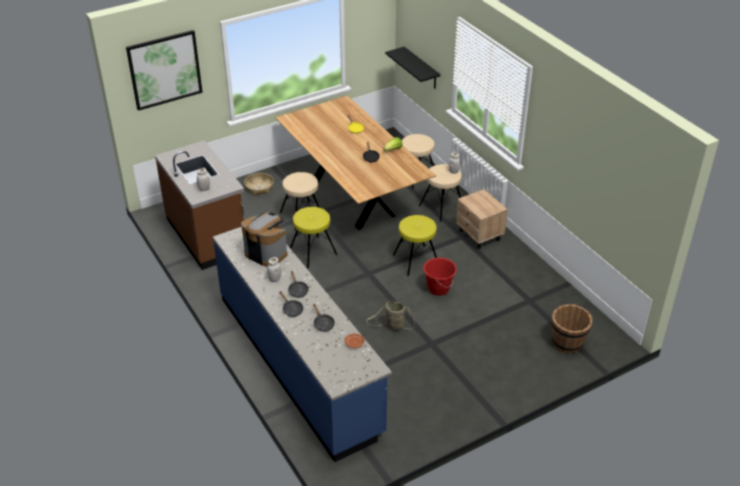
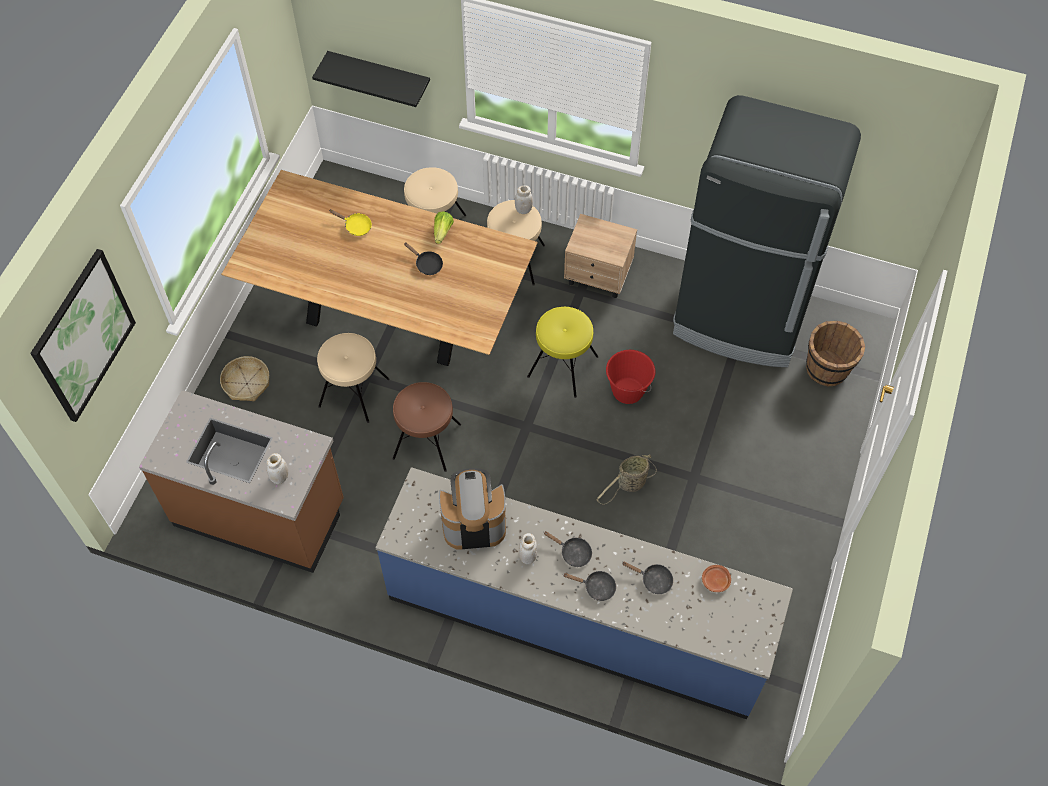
camera: 40 degrees left, 20 degrees up
yellow stool [290,207,337,268] -> brown stool [392,382,461,472]
none -> black fridge [673,95,861,367]

